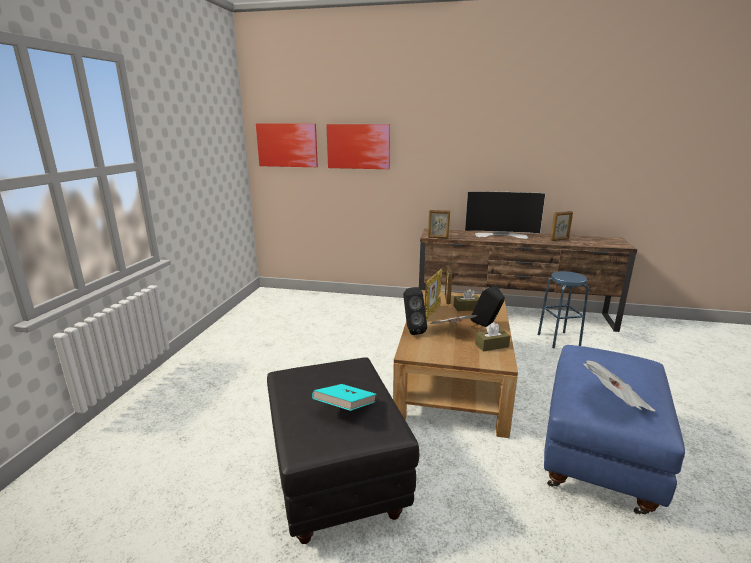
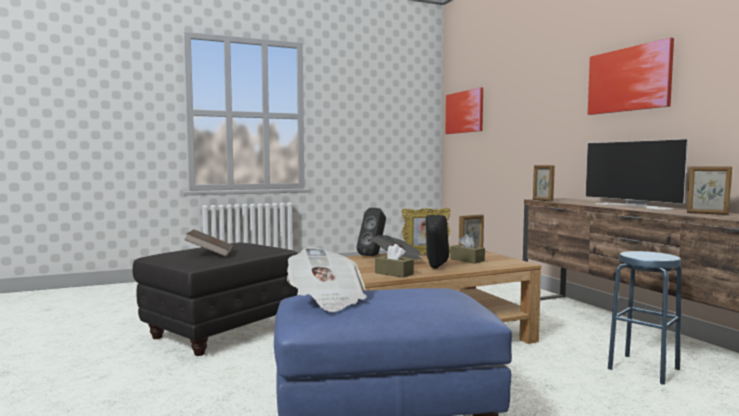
camera: 55 degrees right, 15 degrees down
turquoise book [312,384,377,411] -> brown book [184,229,233,256]
picture [326,124,390,169] -> picture moved to [588,37,674,115]

